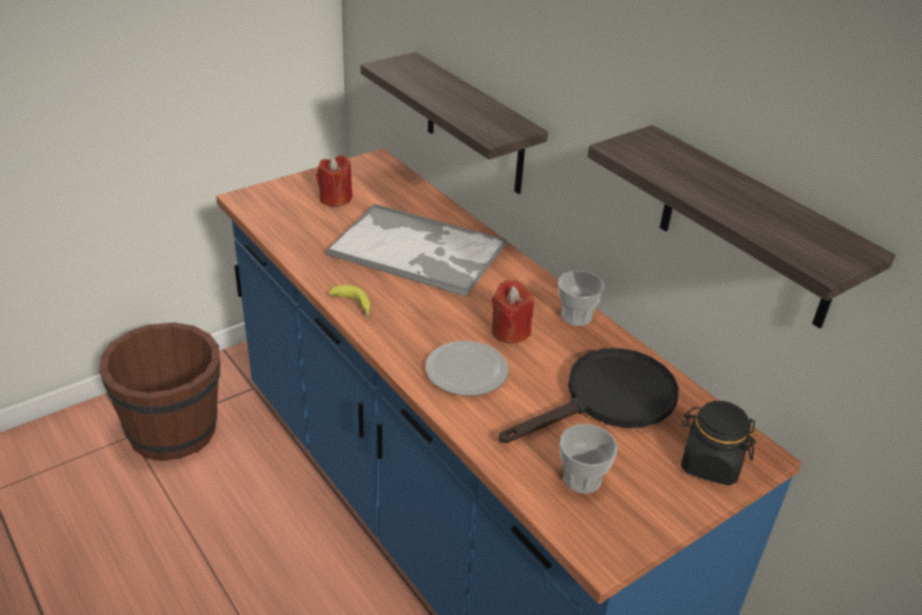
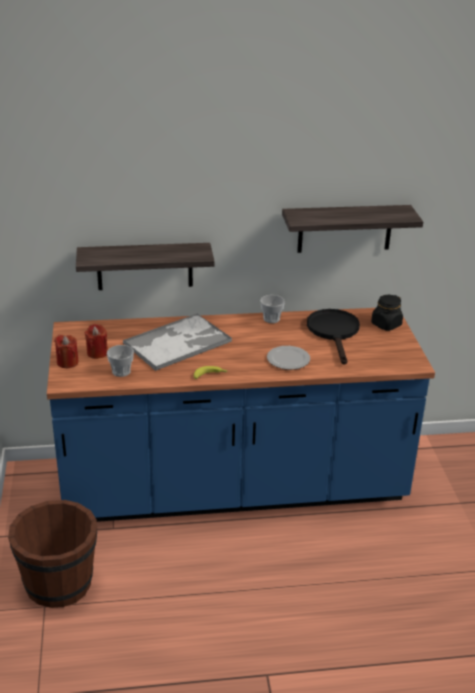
camera: 60 degrees left, 5 degrees down
red candle [492,280,534,344] -> red candle moved to [55,335,79,368]
cup [560,424,618,494] -> cup moved to [107,345,134,377]

